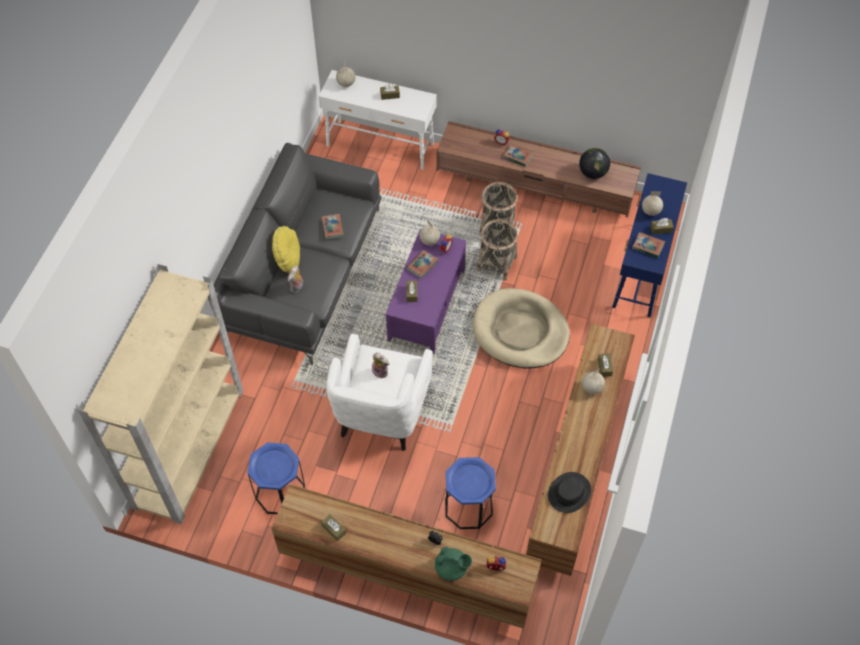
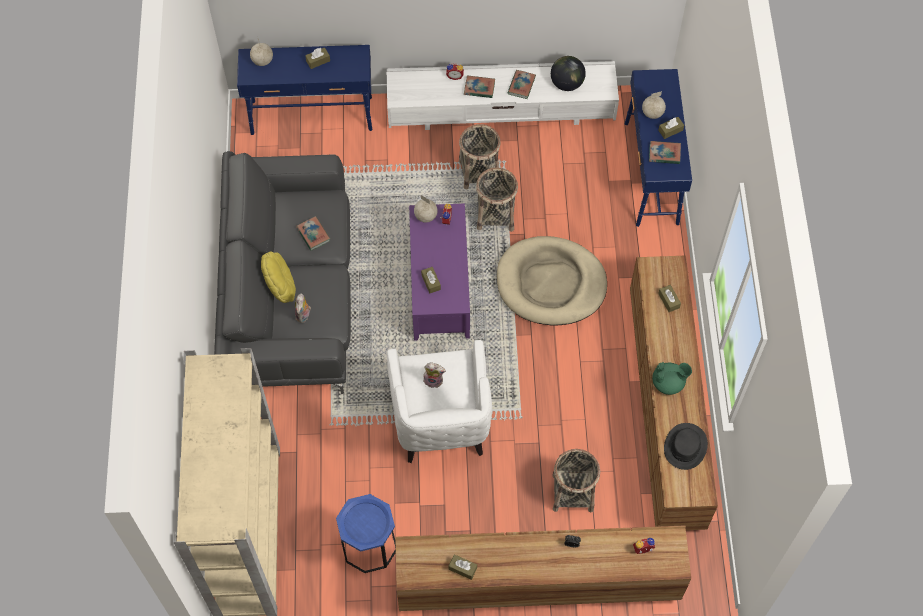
camera: 20 degrees left, 5 degrees up
white console table [318,70,437,170] -> blue console table [237,45,372,135]
book [406,250,438,278] -> book moved to [507,70,536,99]
green teapot [435,547,472,581] -> green teapot moved to [652,362,692,395]
brown tv stand [436,121,641,217] -> white tv stand [387,61,619,130]
blue side table [445,457,496,529] -> basket [552,449,600,512]
globe [582,369,605,394] -> none

